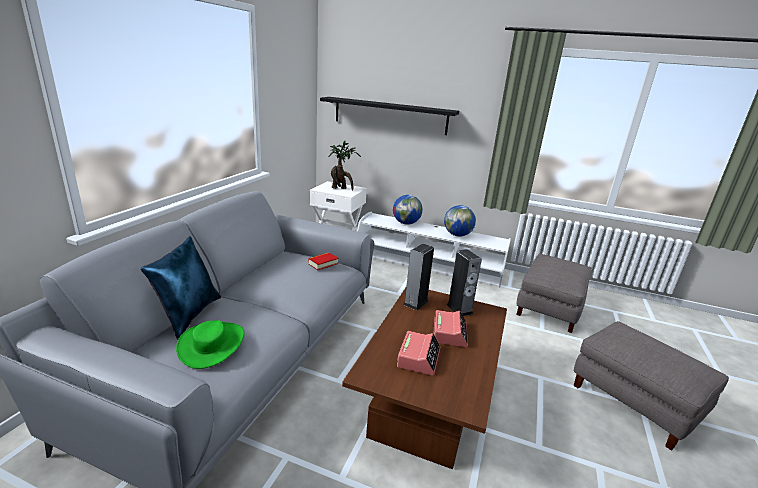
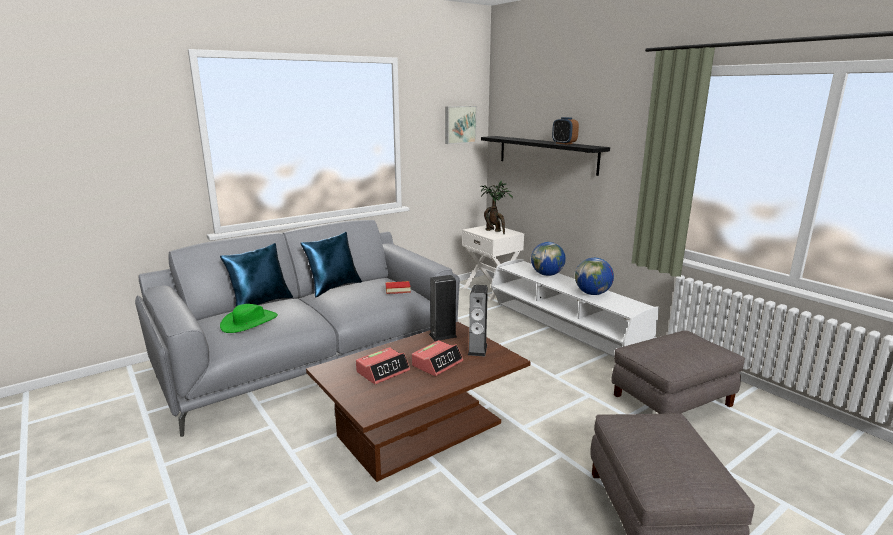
camera: 35 degrees right, 5 degrees down
none -> blue pillow [300,232,362,297]
none -> picture [445,106,477,144]
none -> alarm clock [552,117,579,145]

